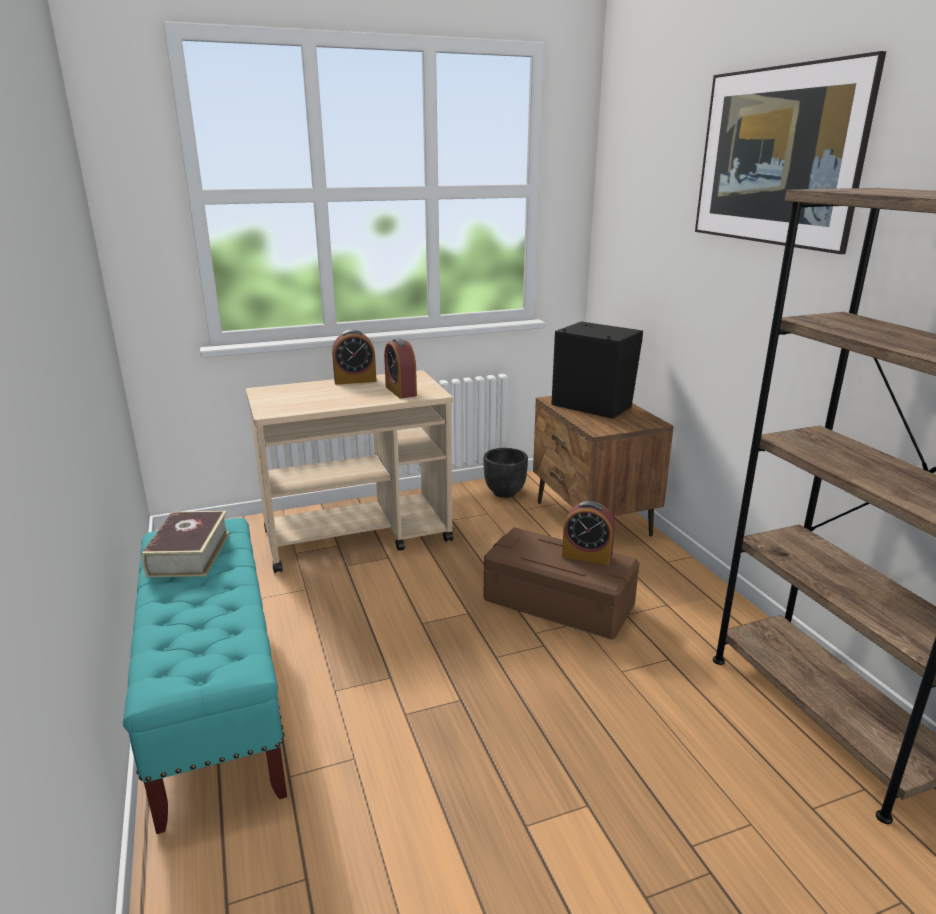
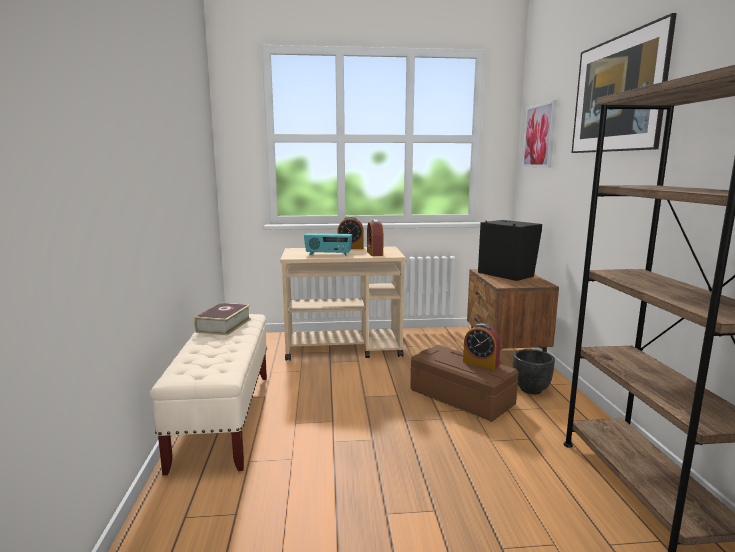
camera: 15 degrees right, 10 degrees down
turquoise bench [123,518,287,834] -> beige bench [150,314,267,475]
black planter [484,448,528,498] -> black planter moved to [513,349,555,394]
none -> radio [304,233,352,256]
none -> picture [522,100,557,168]

